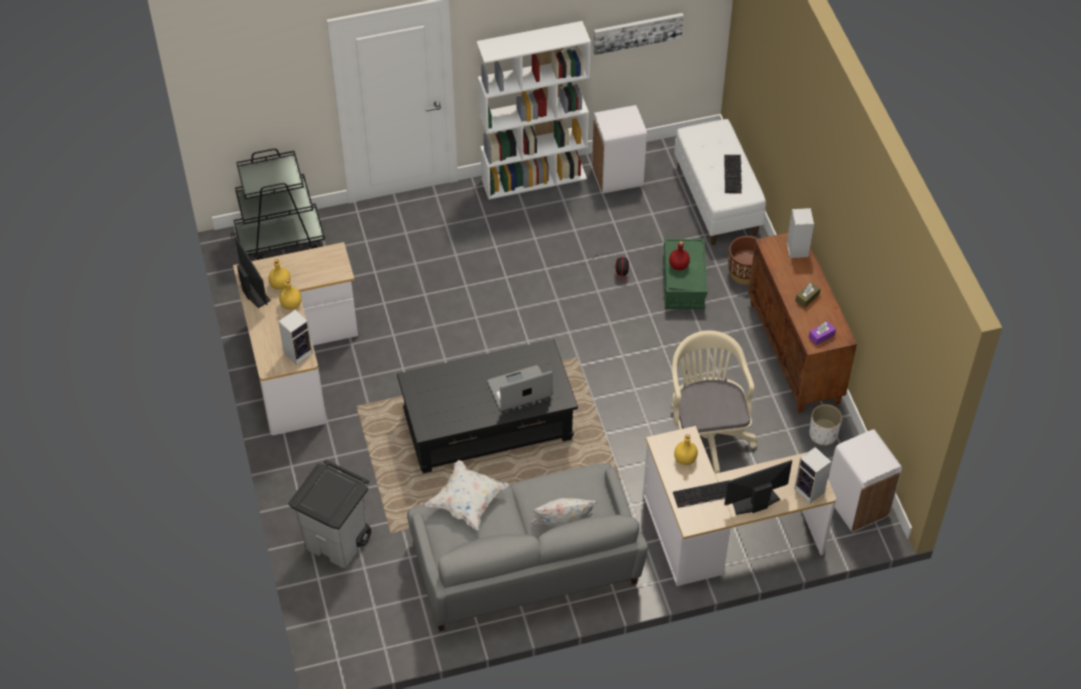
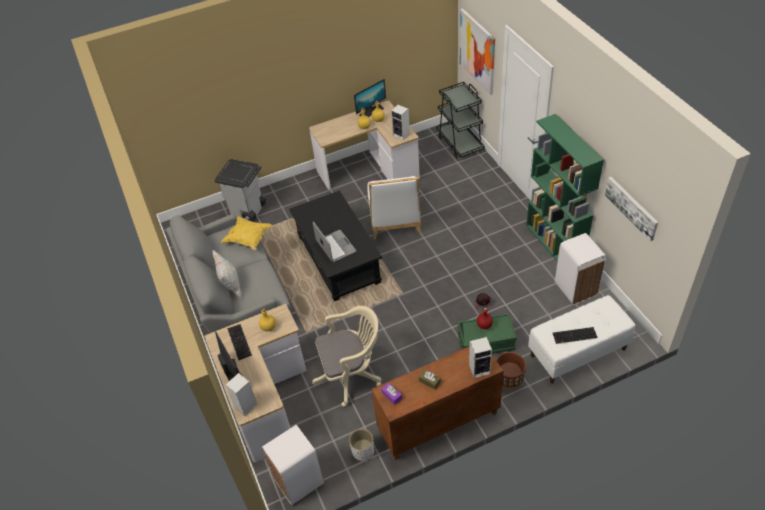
camera: 85 degrees right, 5 degrees down
speaker [278,310,313,365] -> speaker moved to [391,105,410,140]
white pillow [425,460,509,530] -> yellow pillow [221,216,271,250]
white bookcase [477,21,591,199] -> green bookcase [526,114,604,262]
none -> white chair [367,176,422,239]
none -> picture [460,8,495,95]

